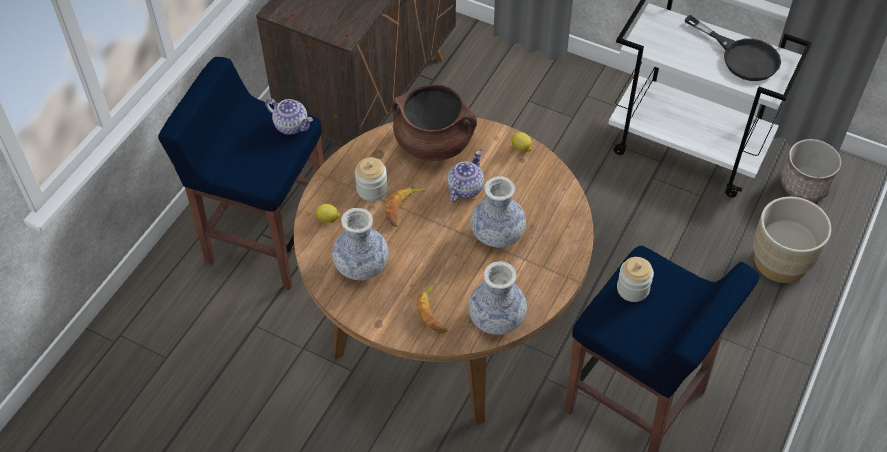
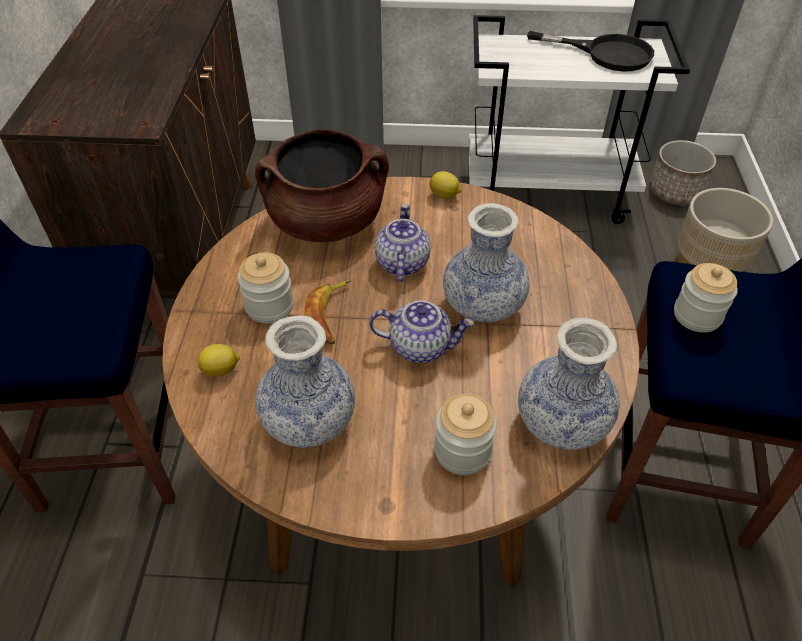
camera: 25 degrees left, 5 degrees down
teapot [265,98,313,135] -> teapot moved to [369,300,474,363]
banana [416,283,447,333] -> jar [434,393,497,475]

